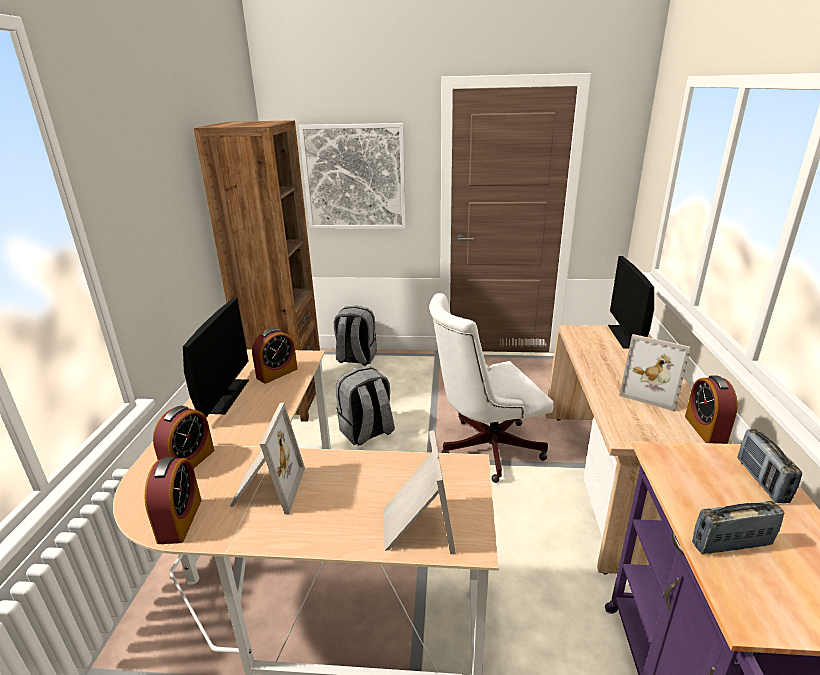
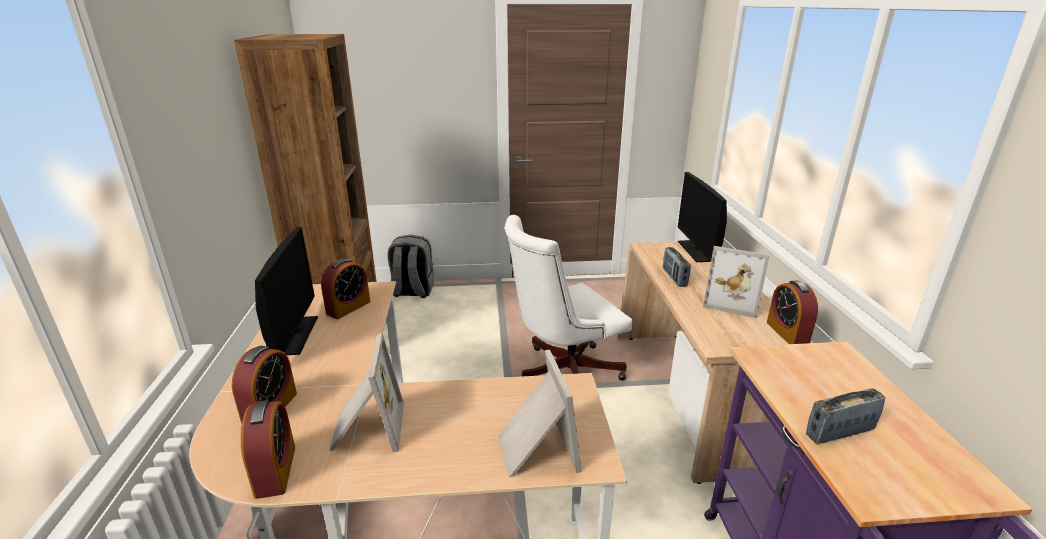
camera: 10 degrees left, 0 degrees up
picture [299,123,406,229] -> none
grey backpack [336,366,395,446] -> none
radio [738,429,802,503] -> radio moved to [663,247,691,287]

